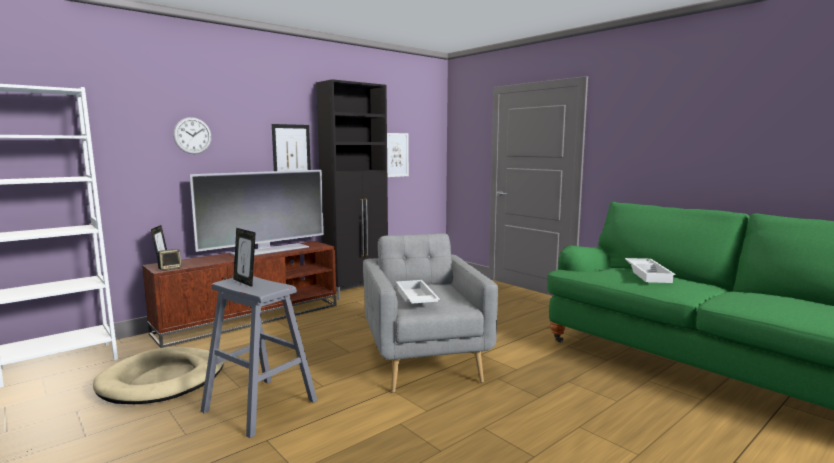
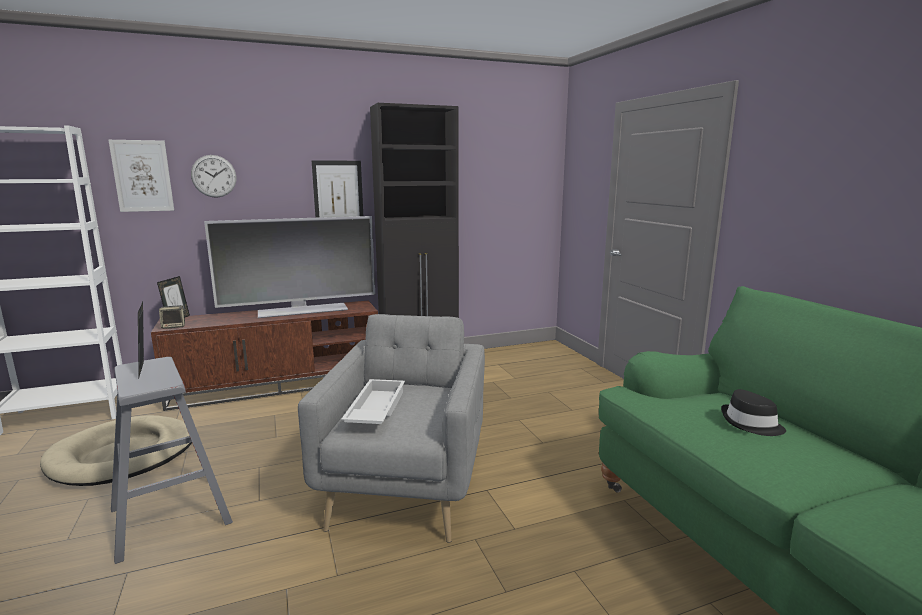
camera: 20 degrees right, 5 degrees up
picture [387,133,409,177] -> picture moved to [108,140,174,212]
white tray [625,258,676,283] -> black hat [721,389,786,436]

